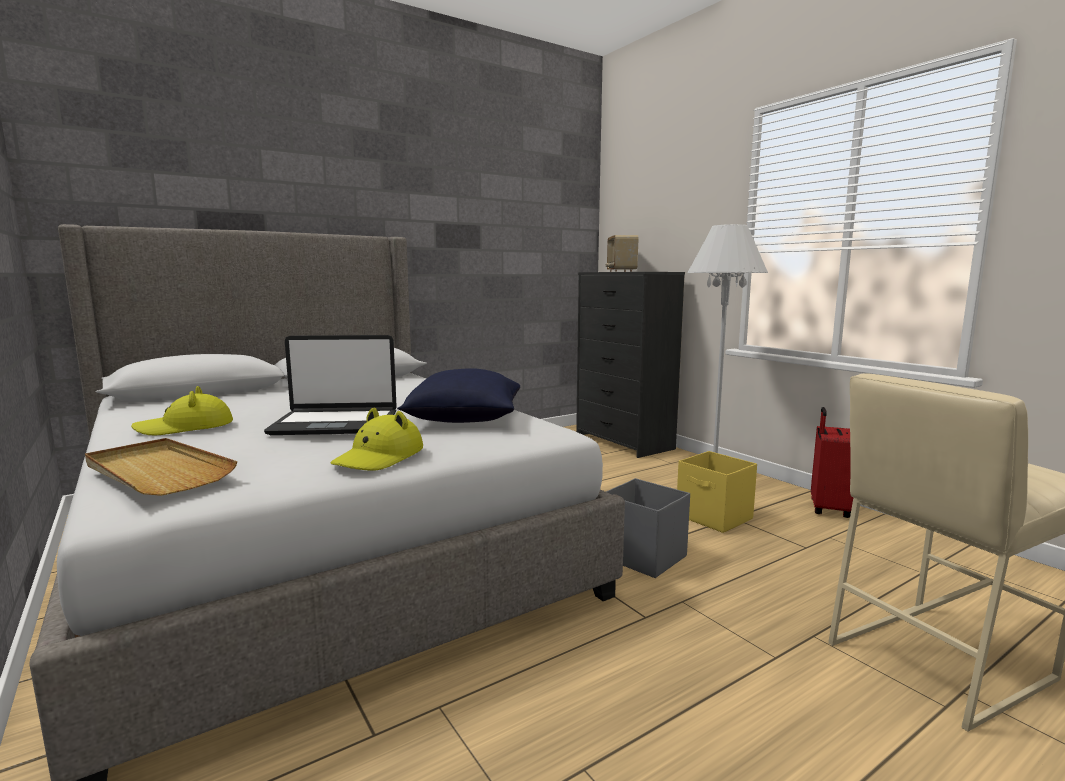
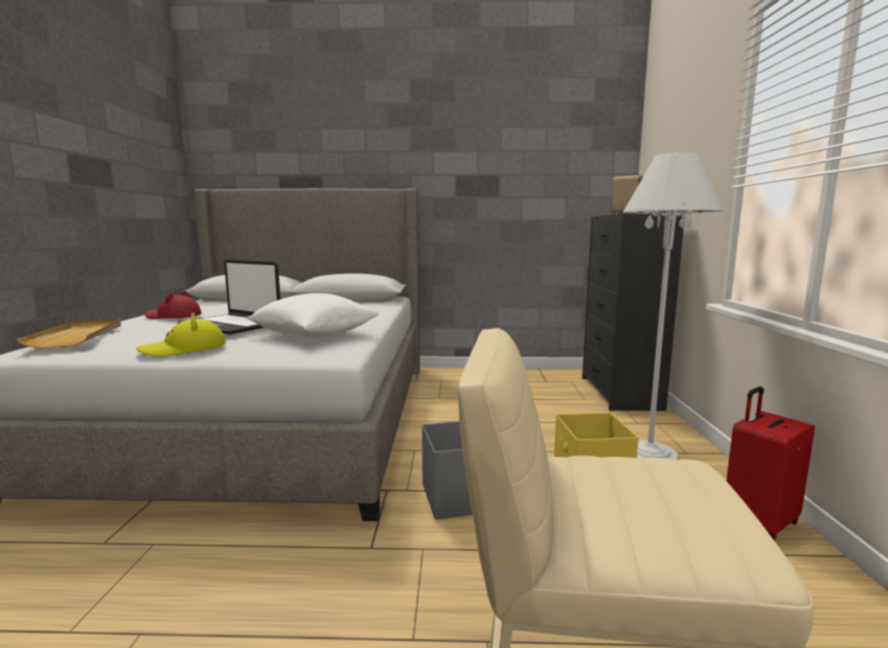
camera: 35 degrees right, 0 degrees up
yellow hat [131,386,233,435] -> red hat [145,291,201,319]
blue pillow [397,368,520,423] -> white pillow [246,293,379,338]

